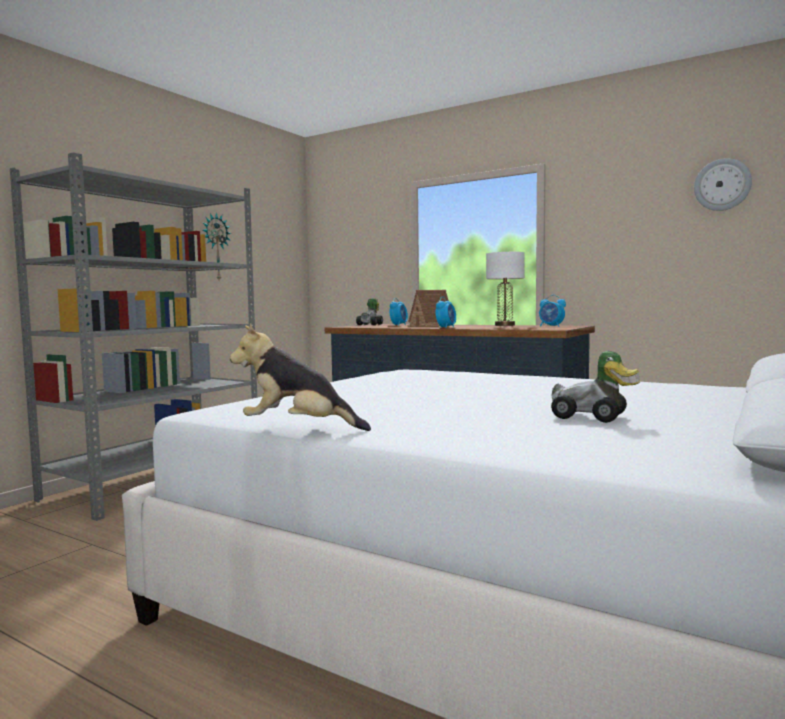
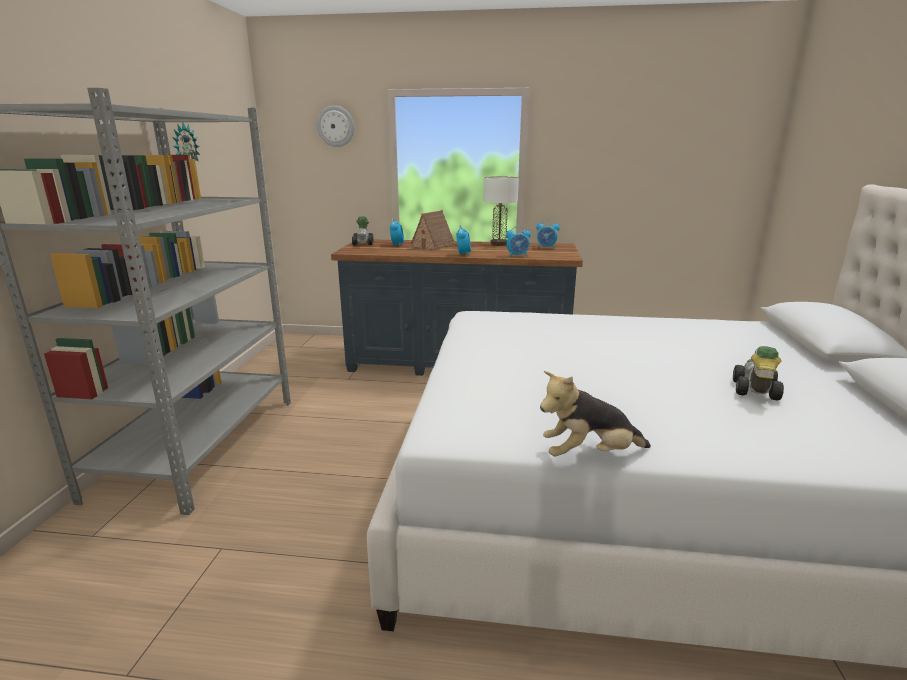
camera: 25 degrees left, 15 degrees up
toy car [551,351,641,423] -> toy car turned 105 degrees clockwise [733,346,784,400]
wall clock [694,158,752,211] -> wall clock moved to [317,105,354,147]
none -> alarm clock [506,226,531,257]

